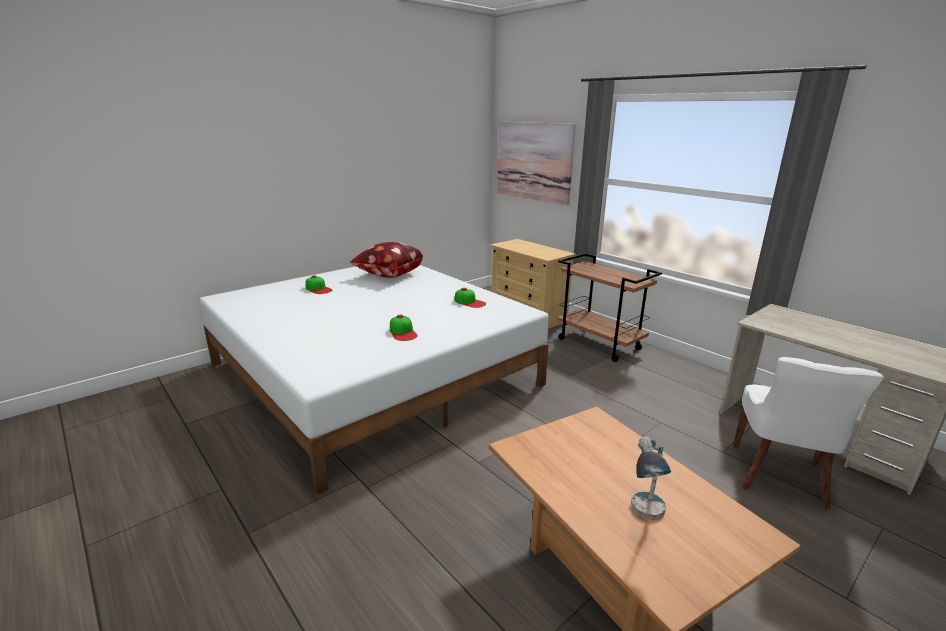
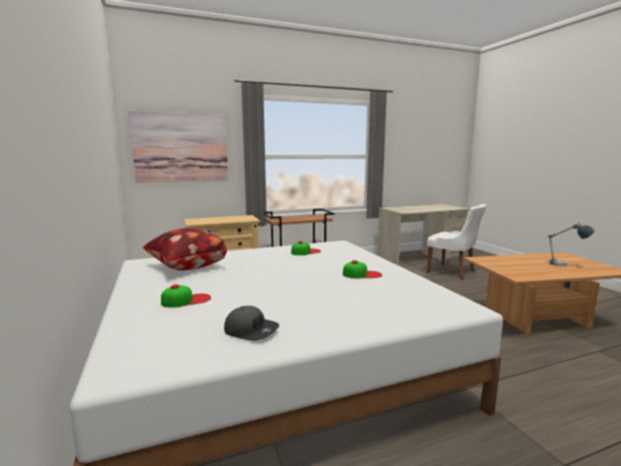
camera: 70 degrees left, 10 degrees down
none -> grey cap [224,306,279,341]

